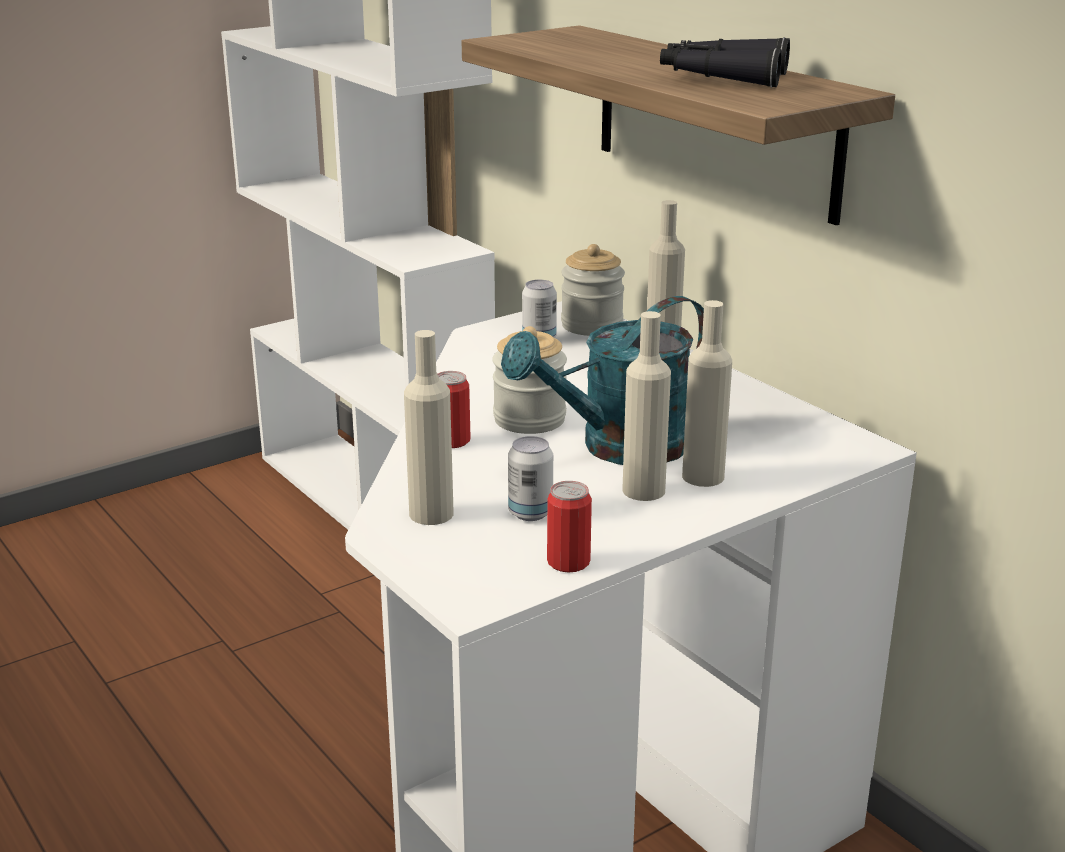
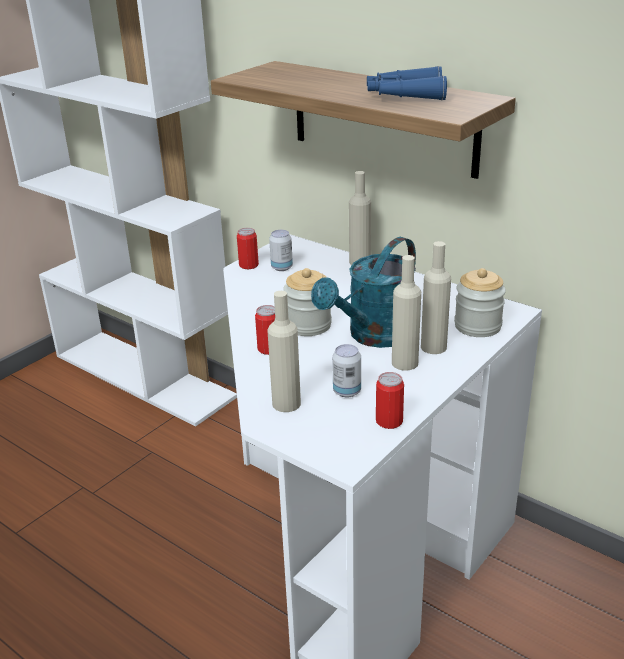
camera: 15 degrees left, 5 degrees up
jar [561,244,625,336] -> jar moved to [454,268,506,337]
black binoculars [660,37,790,88] -> blue binoculars [367,66,447,101]
none -> can [237,228,259,269]

